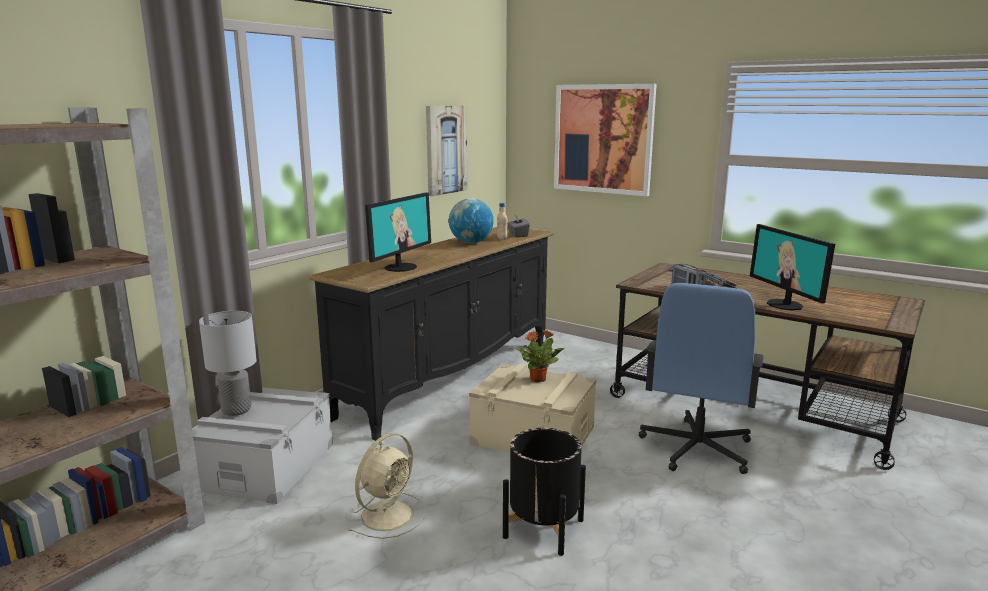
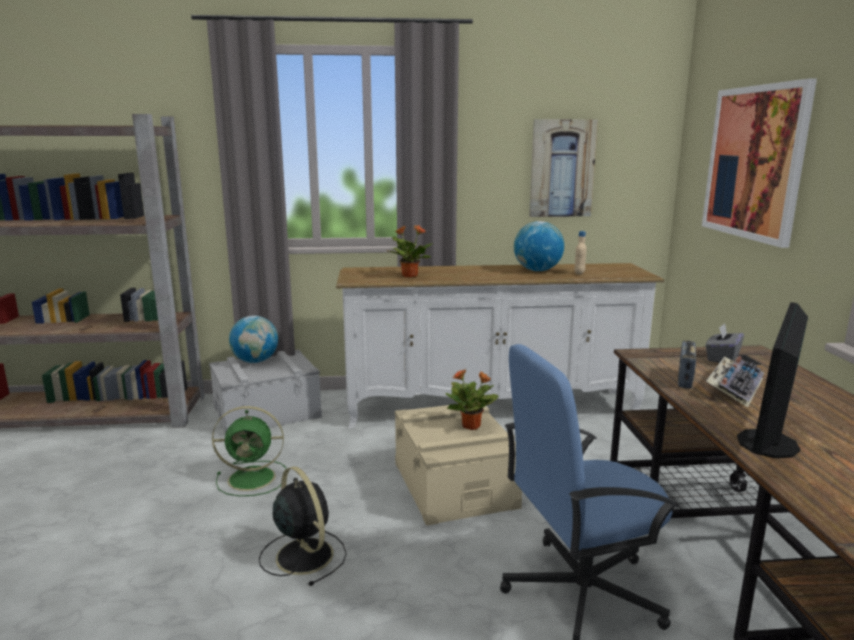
camera: 50 degrees right, 0 degrees up
grey table lamp [199,311,257,416] -> globe [229,316,278,363]
black cabinet [310,226,554,441] -> white cabinet [336,263,665,428]
beige fan [348,433,426,539] -> green fan [212,406,286,496]
monitor [365,192,431,272] -> potted plant [389,225,433,278]
black planter [503,428,586,556] -> black fan [259,466,347,586]
grey tissue box [507,215,530,237] -> grey tissue box moved to [705,323,744,363]

